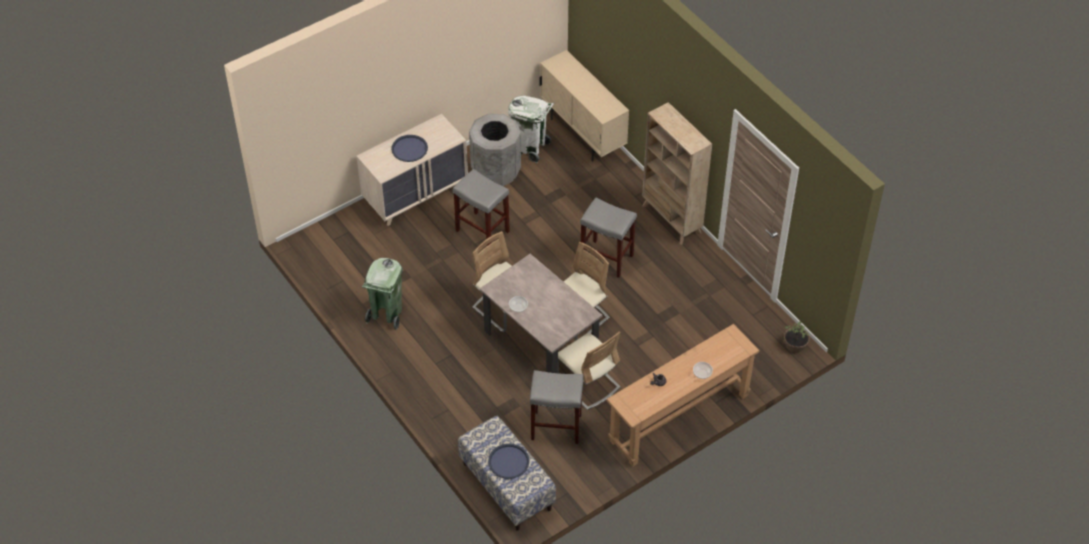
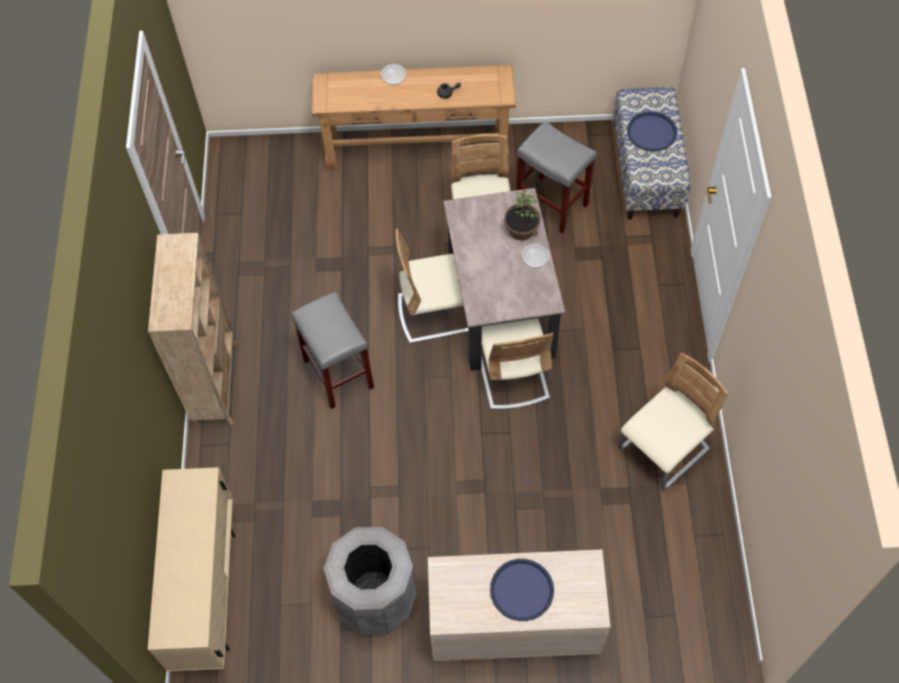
camera: 145 degrees left, 10 degrees up
green trash can [362,258,403,330] -> beige chair [618,353,728,490]
grey stool [453,169,510,246] -> none
white trash can [508,96,554,163] -> none
potted plant [783,322,810,353] -> potted plant moved to [504,189,541,240]

